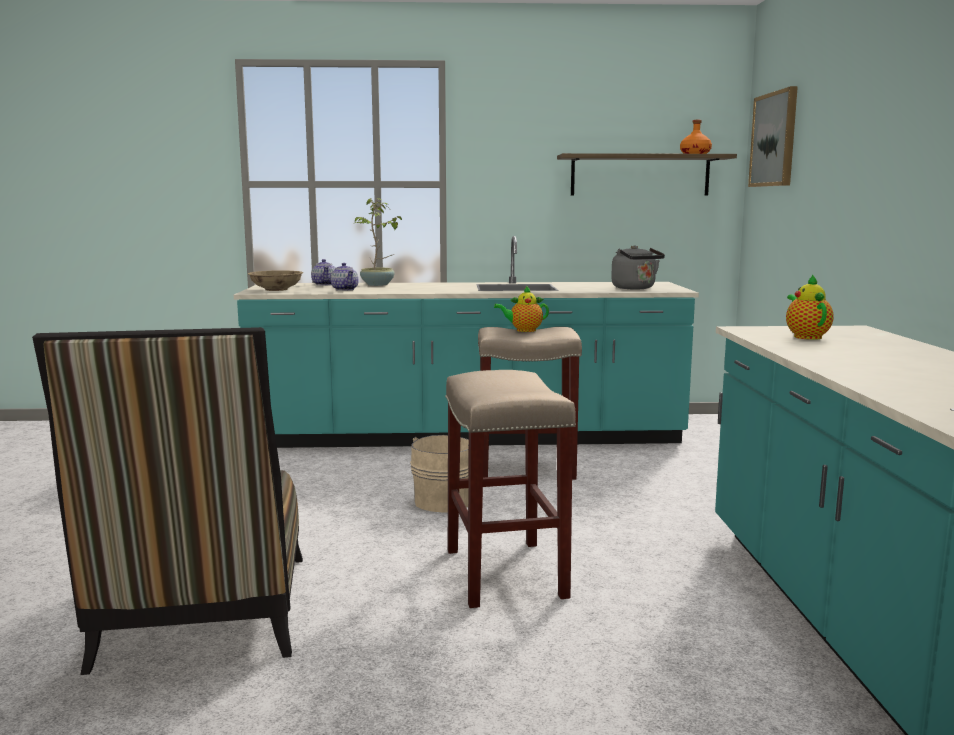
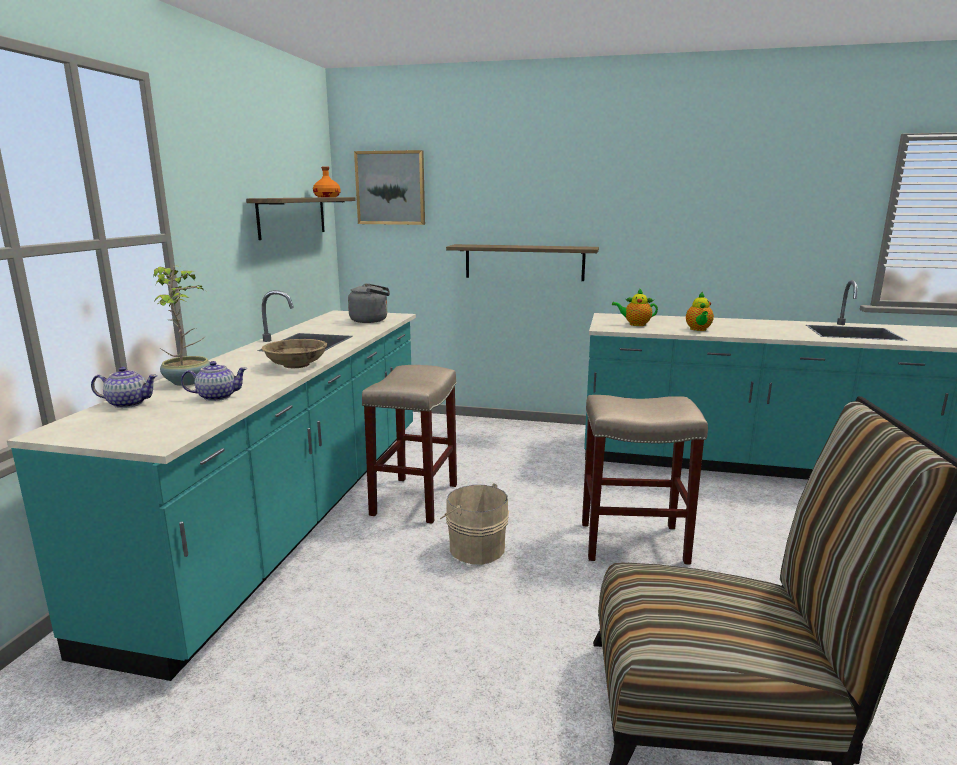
camera: 75 degrees left, 5 degrees up
beige bowl [248,270,303,291] -> beige bowl moved to [262,339,327,368]
teapot [494,286,549,332] -> teapot moved to [686,292,714,331]
none -> shelf [446,244,599,281]

